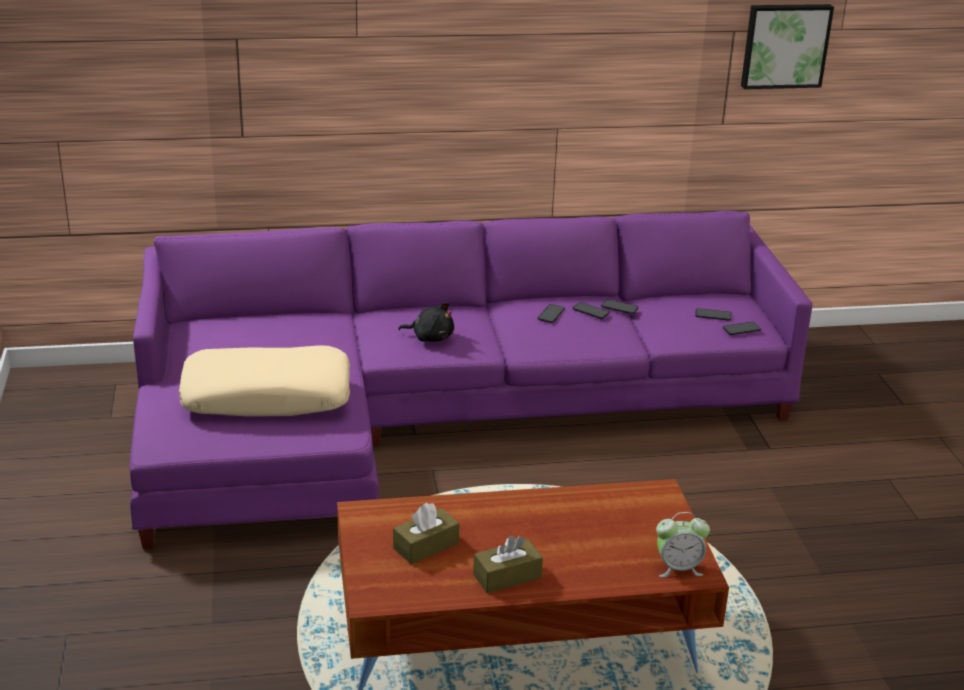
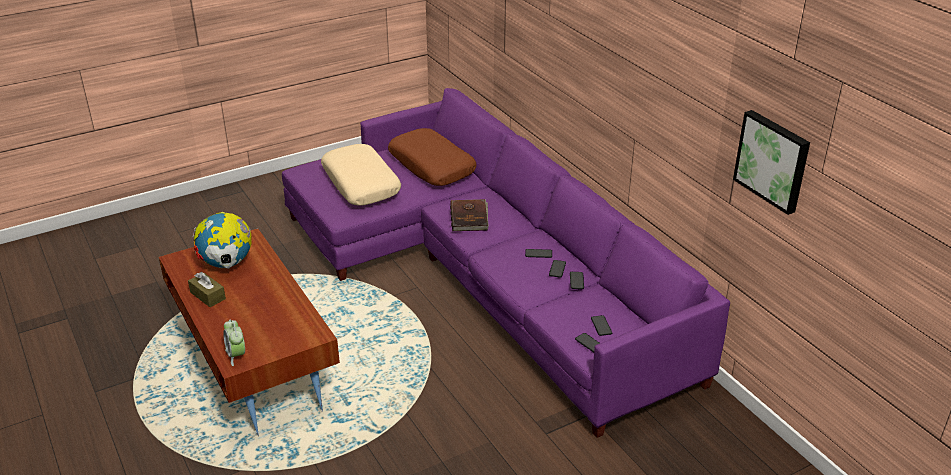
camera: 70 degrees right, 5 degrees up
brown tissue box [393,503,459,564] -> globe [193,212,252,269]
black plush toy [398,302,454,342] -> brown book [450,199,489,231]
none -> brown pillow [388,128,476,186]

